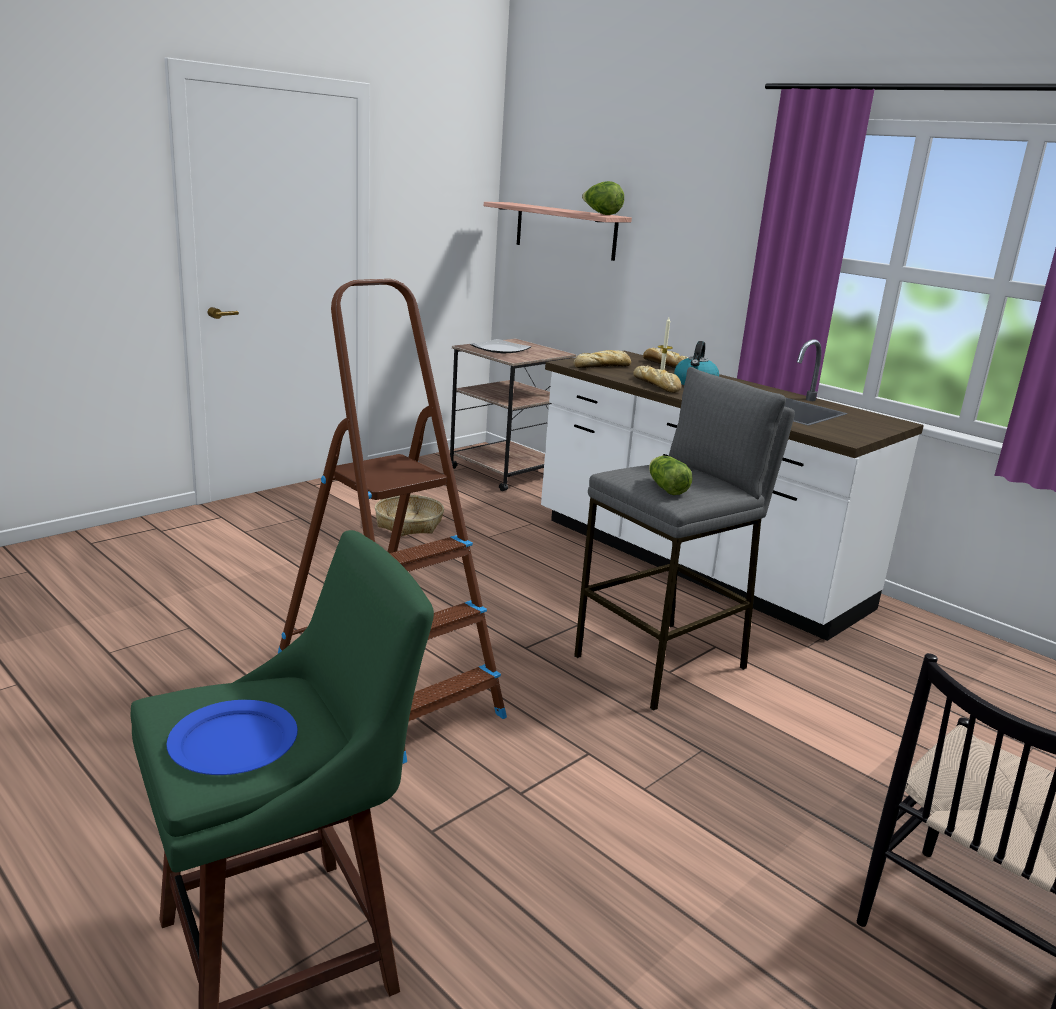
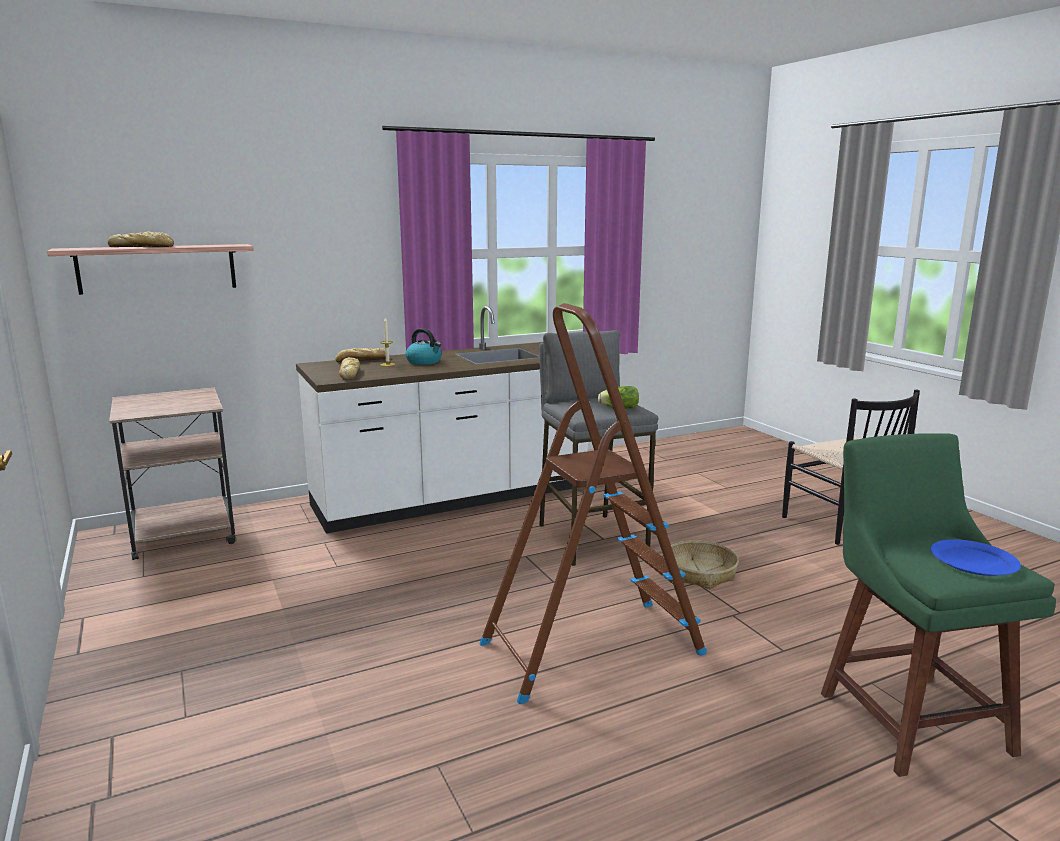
camera: 70 degrees left, 5 degrees down
basket [375,495,444,536] -> basket moved to [671,540,739,589]
plate [470,339,531,353] -> none
lettuce [582,181,624,215] -> none
bread [633,365,681,393] -> bread moved to [108,231,174,247]

